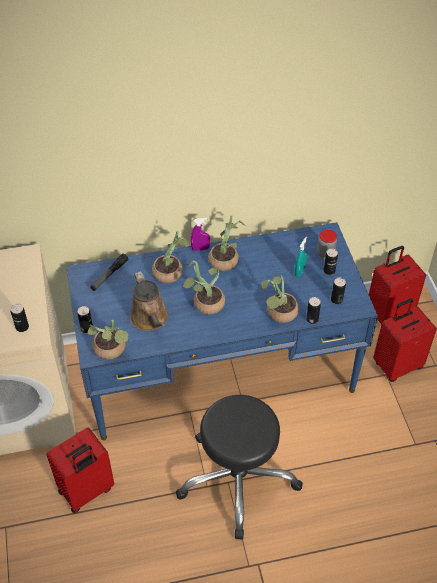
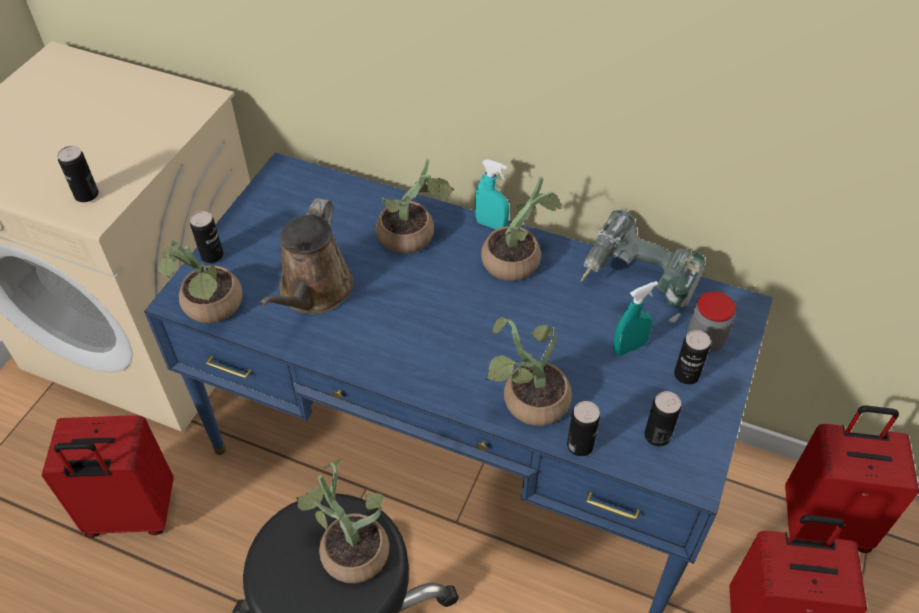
camera: 35 degrees right, 0 degrees up
flashlight [90,253,128,291] -> none
potted plant [182,260,225,314] -> potted plant moved to [297,459,389,583]
purple spray bottle [191,218,210,251] -> turquoise spray bottle [475,159,510,229]
none -> power drill [581,210,706,323]

